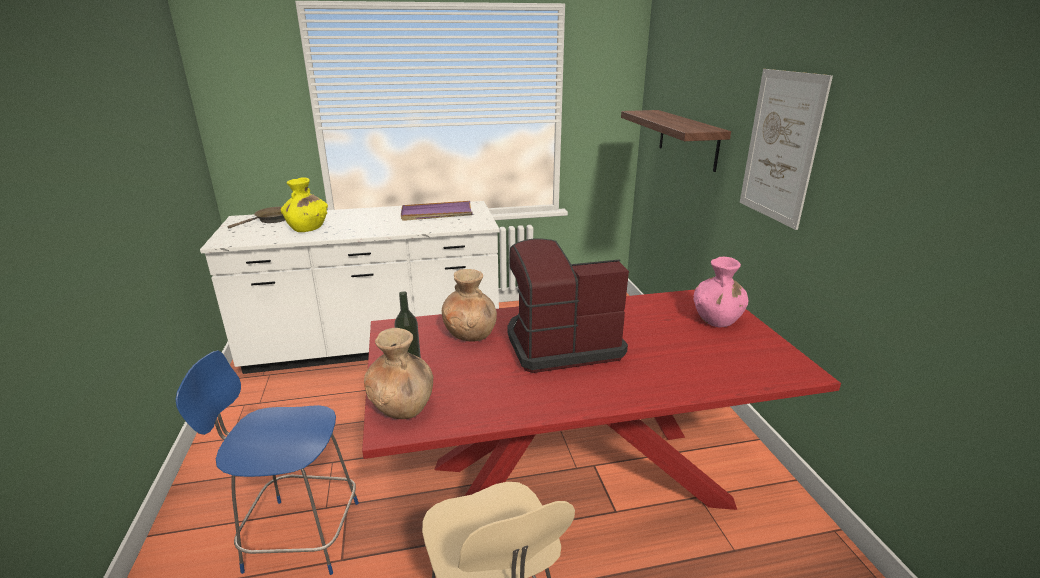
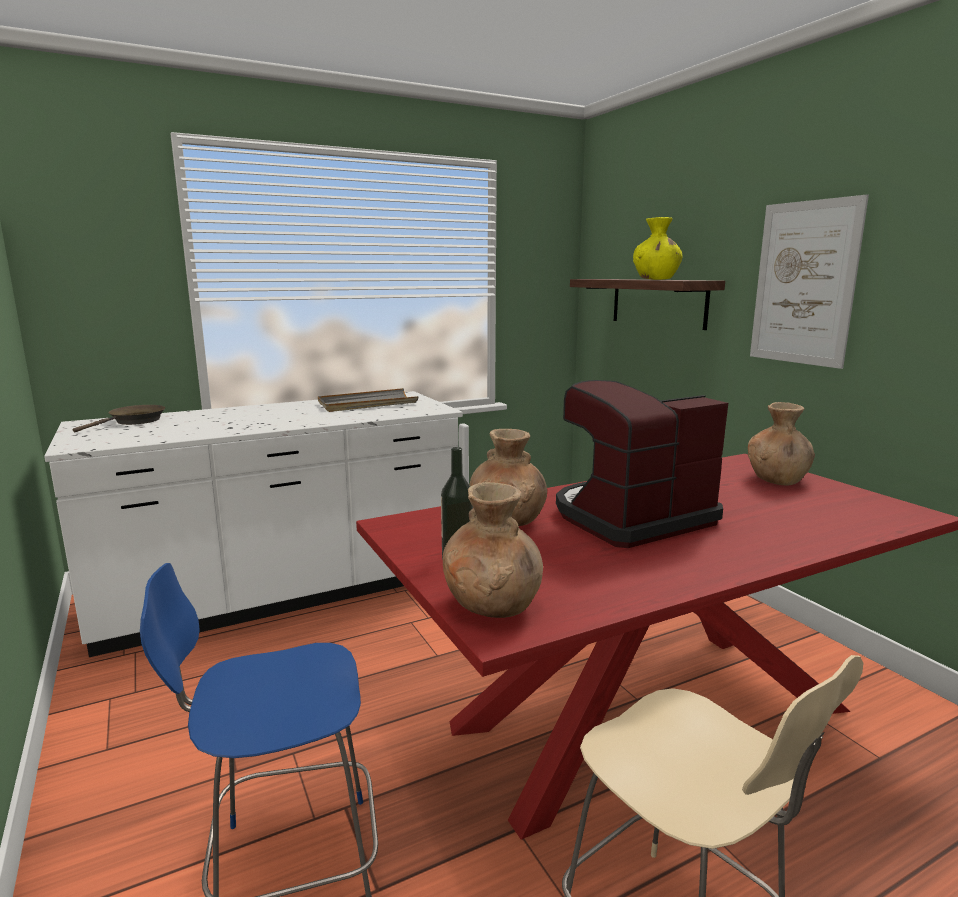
camera: 15 degrees left, 10 degrees down
yellow vase [281,177,328,232] -> yellow vase moved to [633,217,683,280]
purple tray [401,201,472,221] -> grey tray [318,388,418,412]
pink vase [693,257,748,327] -> brown vase [748,402,815,485]

